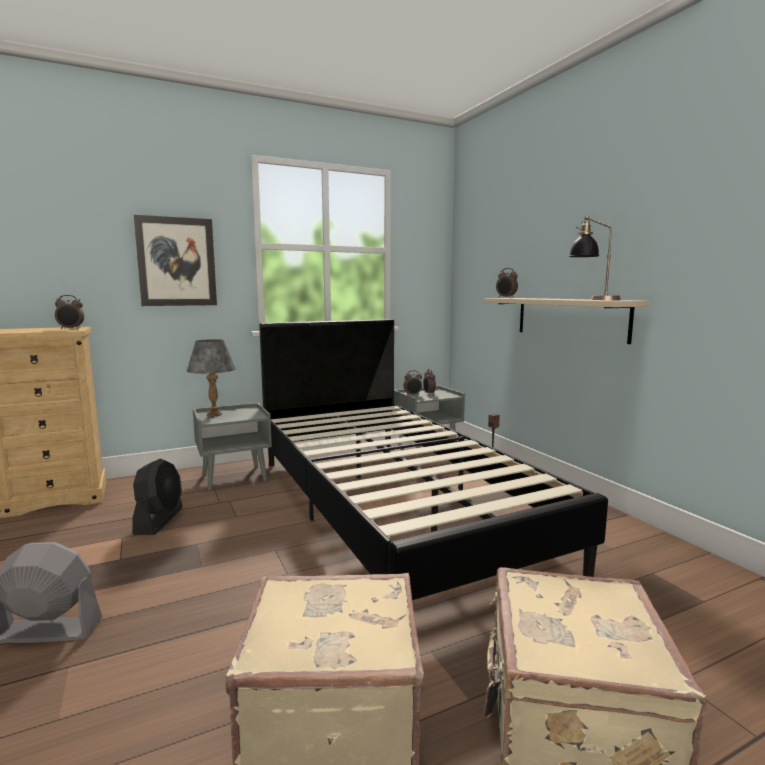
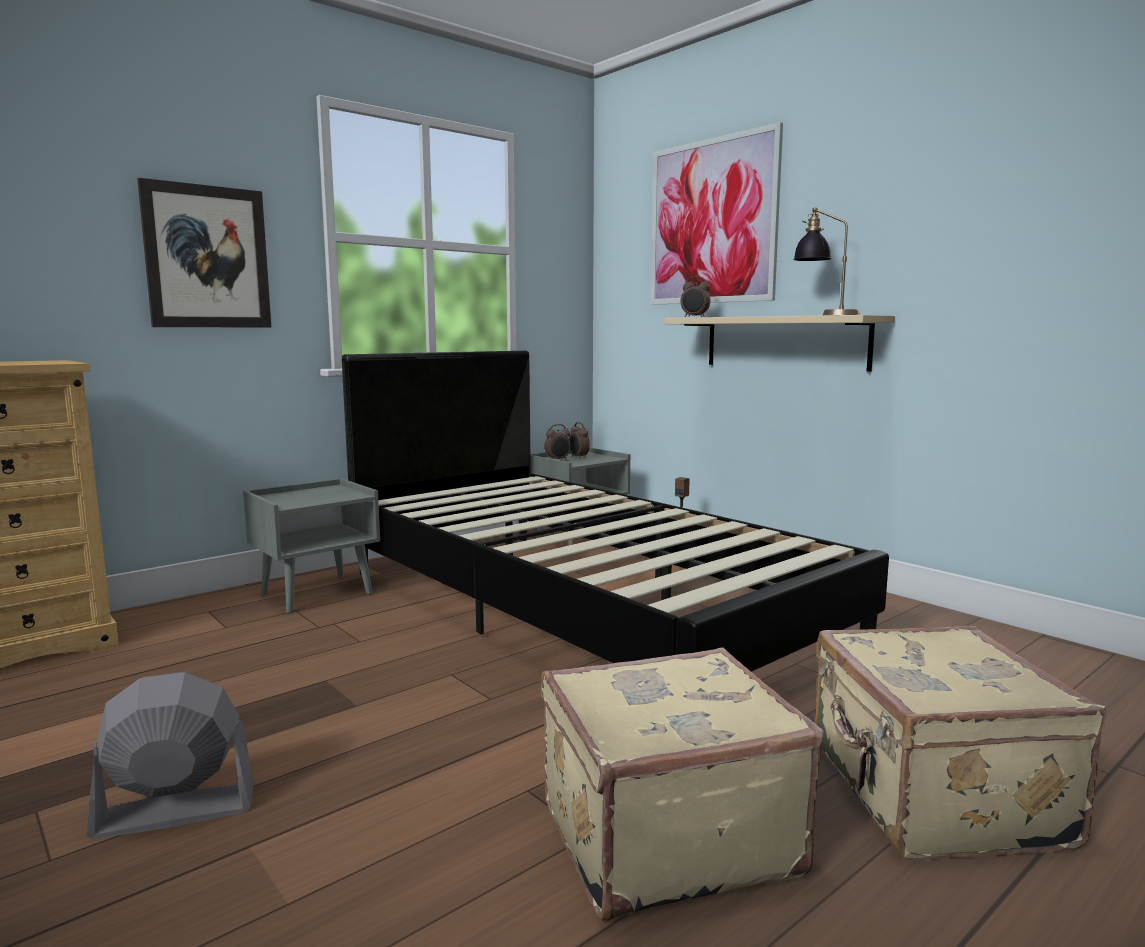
camera: 15 degrees left, 0 degrees up
alarm clock [55,295,84,329] -> none
black fan [133,458,182,535] -> none
grey table lamp [187,339,236,417] -> none
none -> picture [651,122,783,305]

